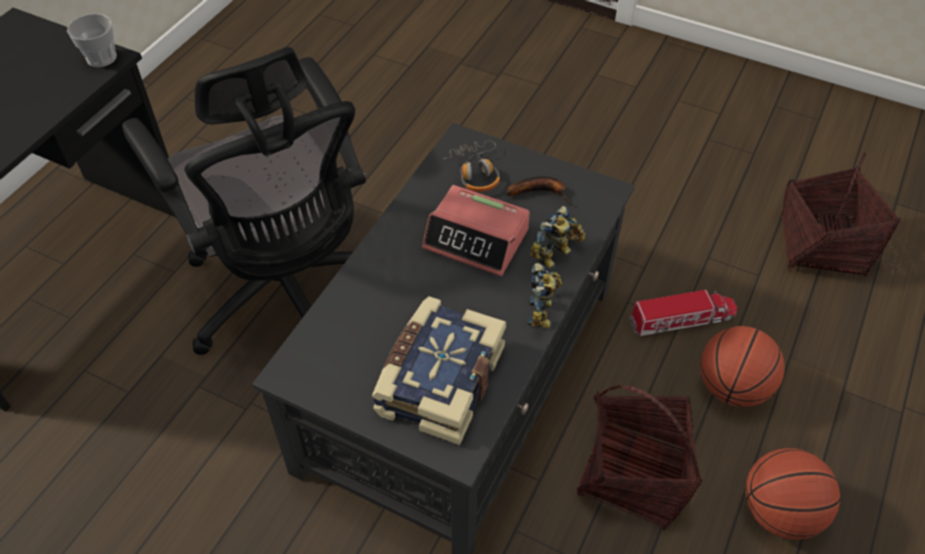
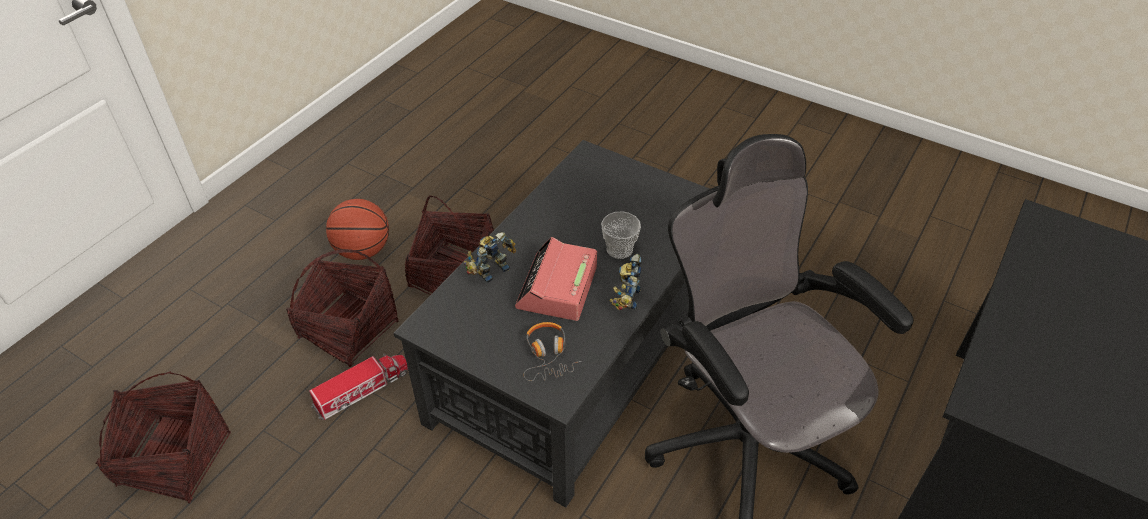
camera: 175 degrees left, 5 degrees down
cup [67,13,117,67] -> cup moved to [601,211,641,259]
book [371,296,506,445] -> none
alarm clock [422,185,530,276] -> alarm clock turned 105 degrees counterclockwise [515,237,597,321]
banana [506,176,569,203] -> none
toy robot [527,263,562,329] -> toy robot moved to [610,254,641,310]
toy truck [629,290,737,336] -> toy truck turned 150 degrees clockwise [309,354,408,420]
basketball [700,326,785,407] -> basket [286,249,399,367]

